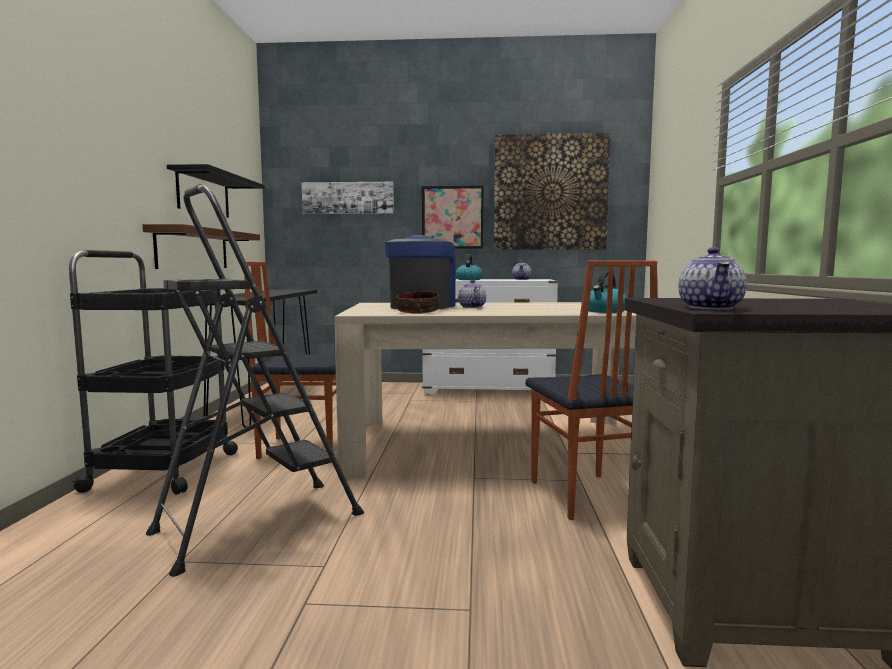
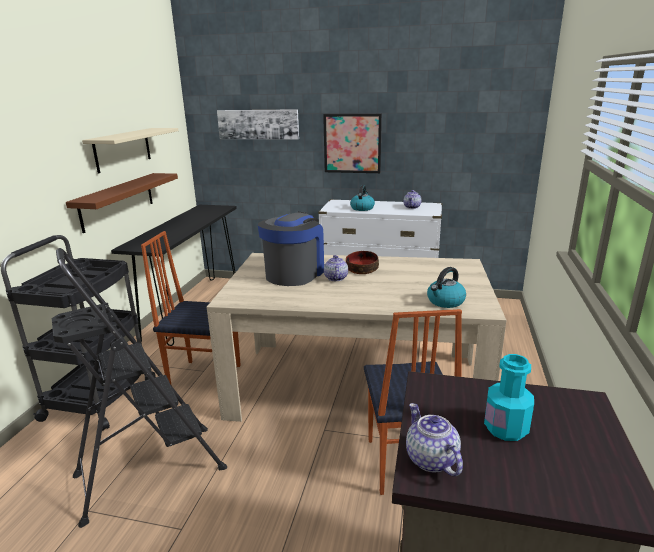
camera: 10 degrees right, 15 degrees up
black shelf [167,164,265,218] -> beige shelf [82,128,179,173]
bowl [396,291,440,314] -> bowl moved to [346,251,379,274]
picture [494,133,611,250] -> none
teapot [679,247,747,309] -> teapot turned 135 degrees clockwise [406,403,463,477]
none -> turquoise bottle [484,354,534,441]

